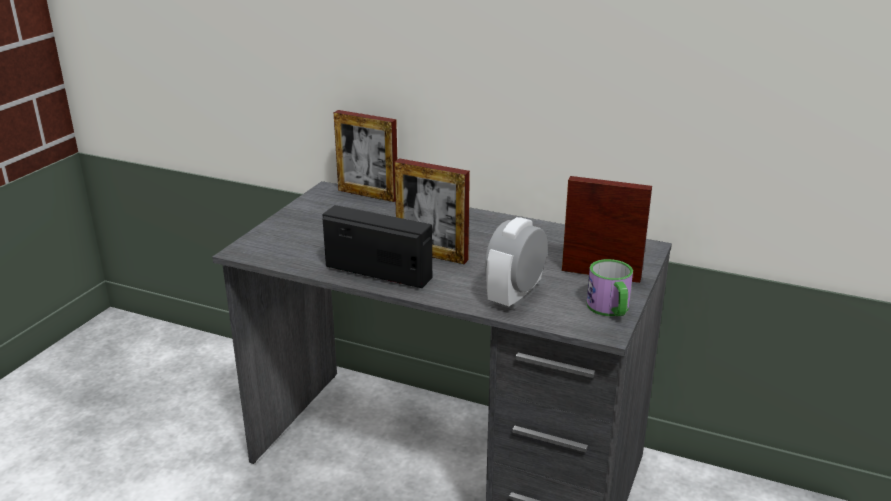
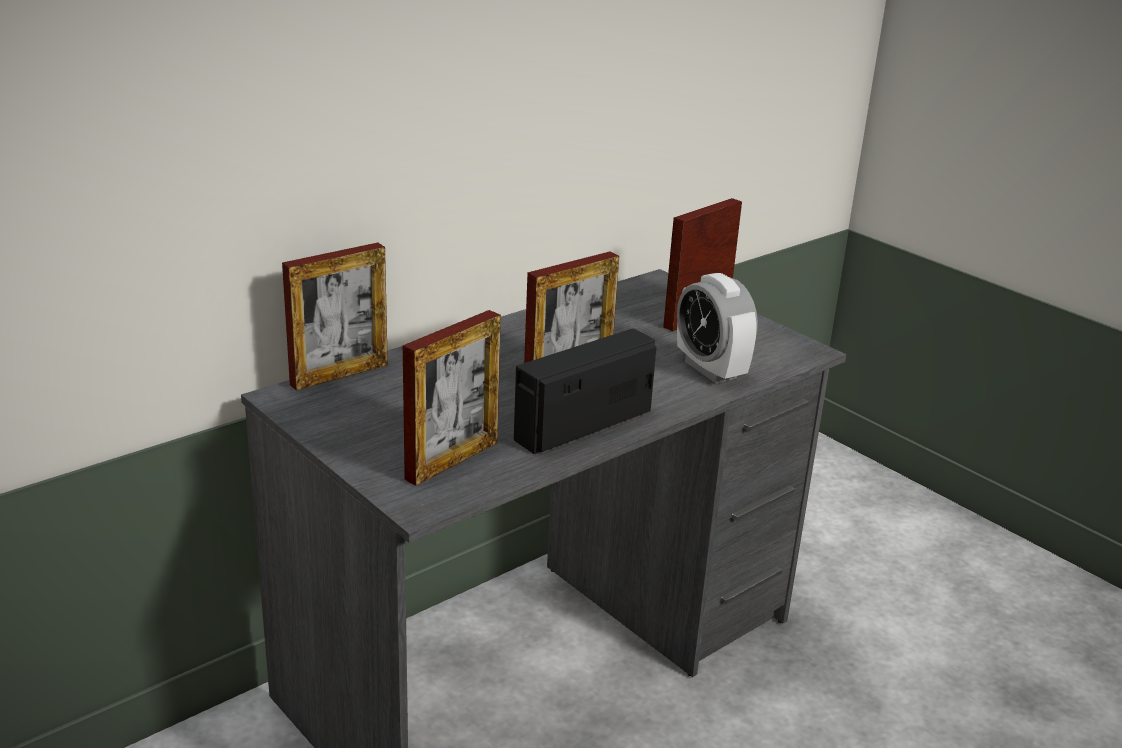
camera: 65 degrees left, 0 degrees up
mug [587,259,633,316] -> none
none -> picture frame [403,310,501,486]

